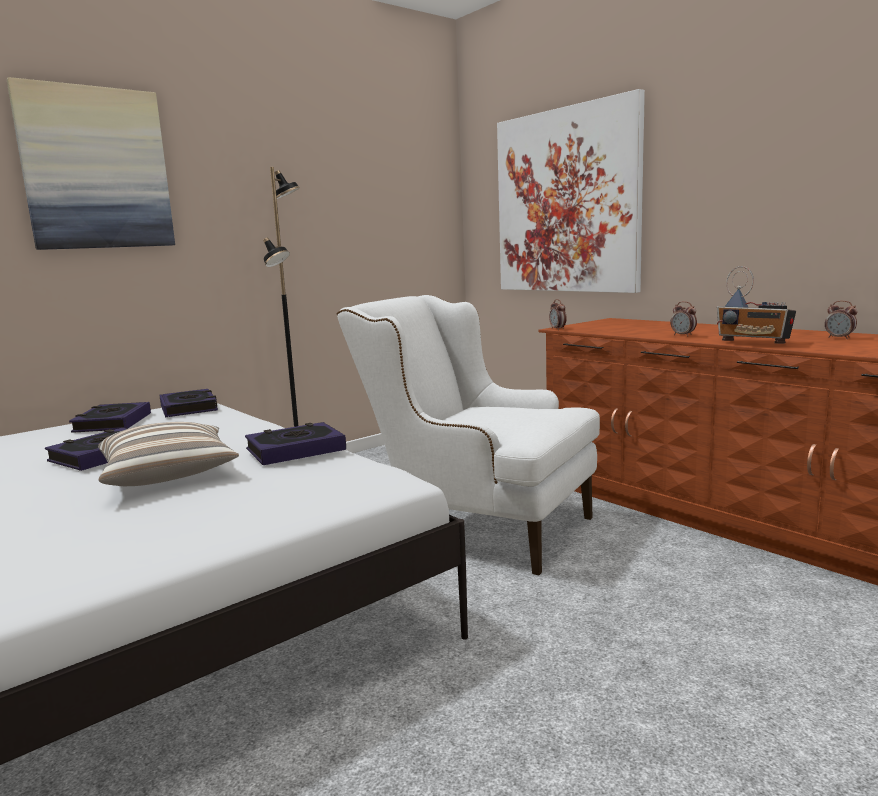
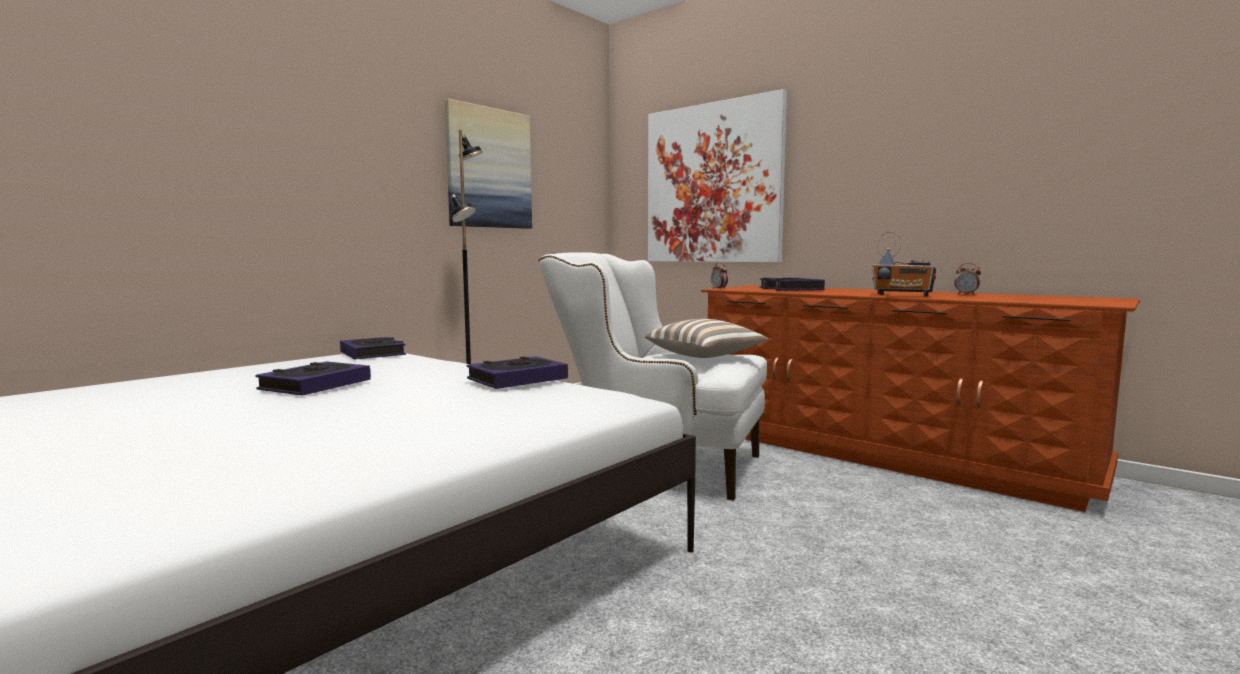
camera: 10 degrees left, 5 degrees down
picture [7,77,175,250] -> picture moved to [445,98,532,229]
book [69,402,151,433] -> book moved to [760,278,825,291]
pillow [98,422,239,486] -> pillow moved to [645,319,768,358]
alarm clock [670,301,697,336] -> none

